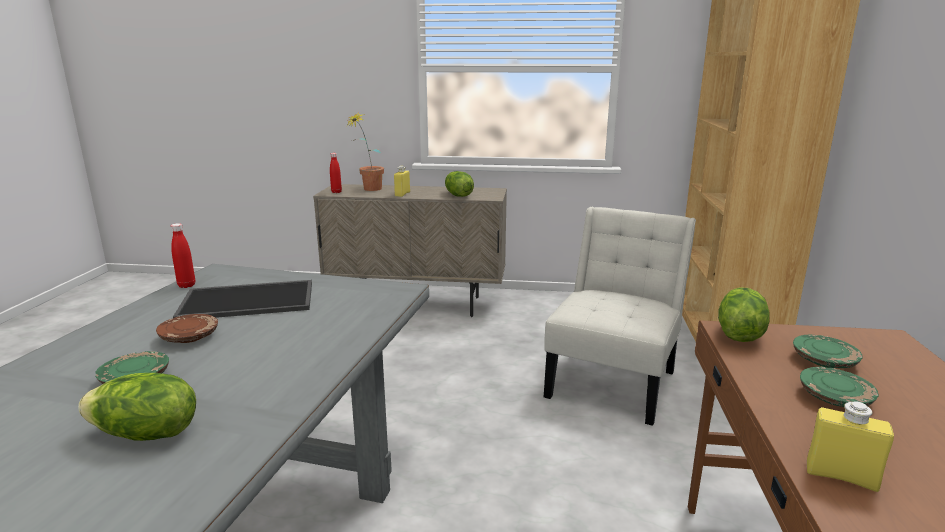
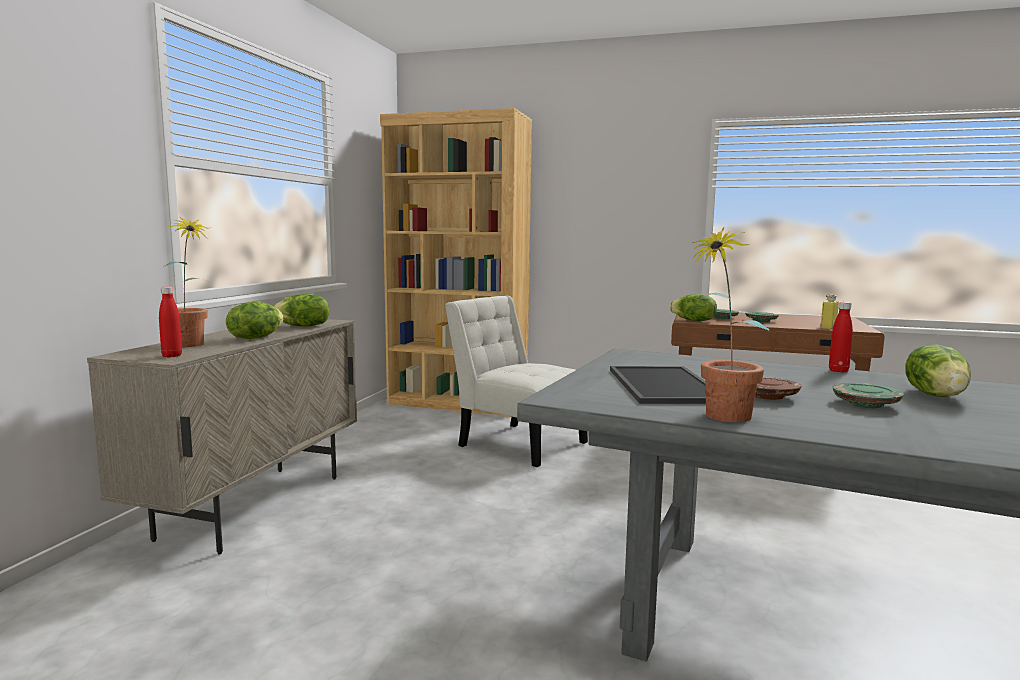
camera: 80 degrees left, 10 degrees down
red bottle [171,223,195,288] -> red bottle moved to [829,302,853,373]
yellow bottle [394,166,410,197] -> lettuce [226,302,284,339]
none -> potted plant [691,227,770,422]

